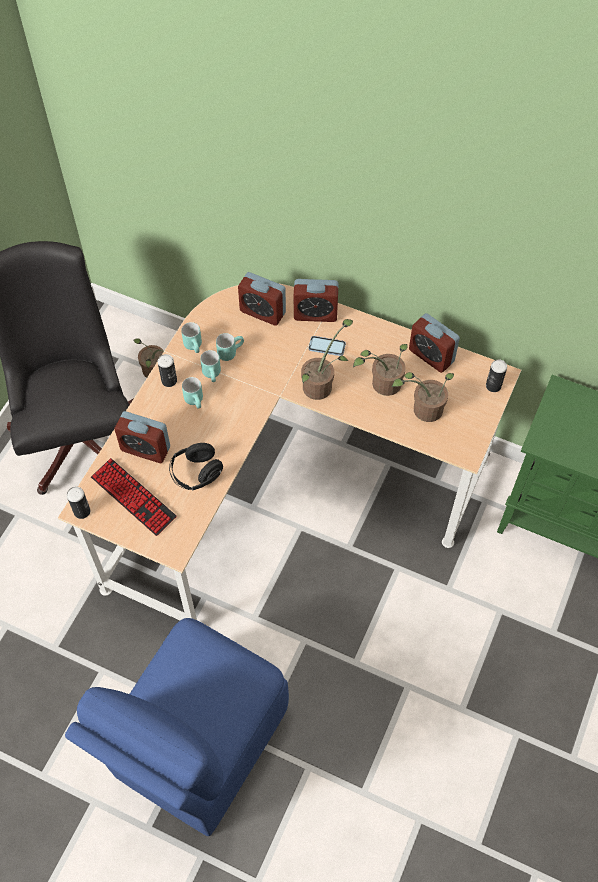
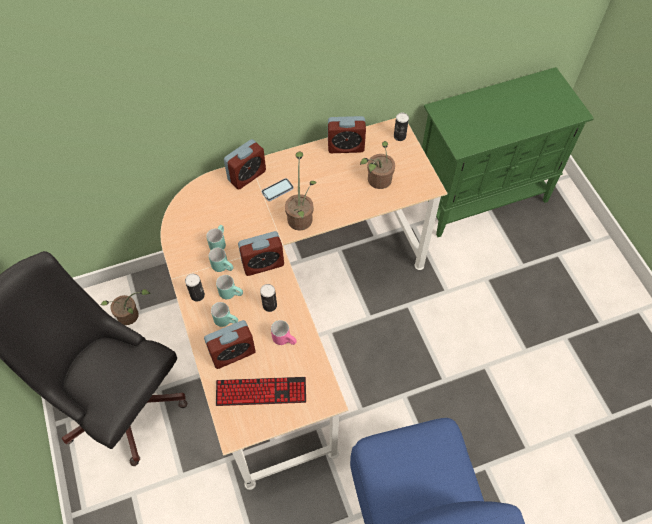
camera: 45 degrees left, 0 degrees up
can [67,487,91,519] -> can moved to [260,284,277,312]
black headphones [169,443,223,490] -> pink mug [271,320,297,345]
turquoise mug [181,322,202,353] -> turquoise mug moved to [211,302,238,327]
alarm clock [238,272,286,326] -> alarm clock moved to [238,231,284,276]
potted plant [353,344,408,396] -> none

